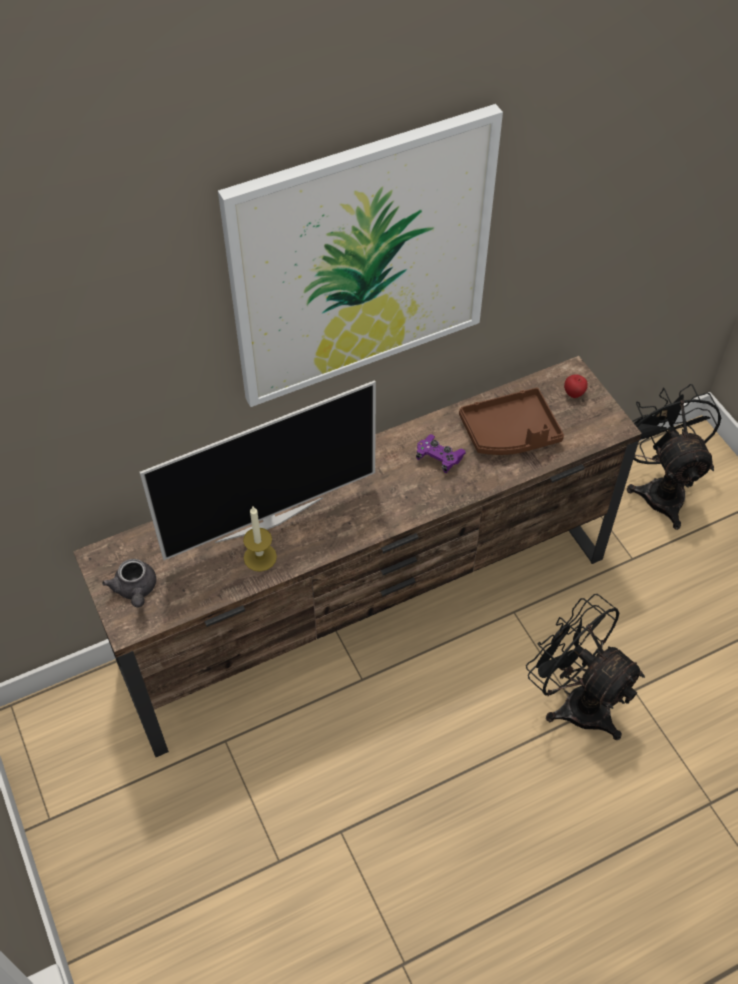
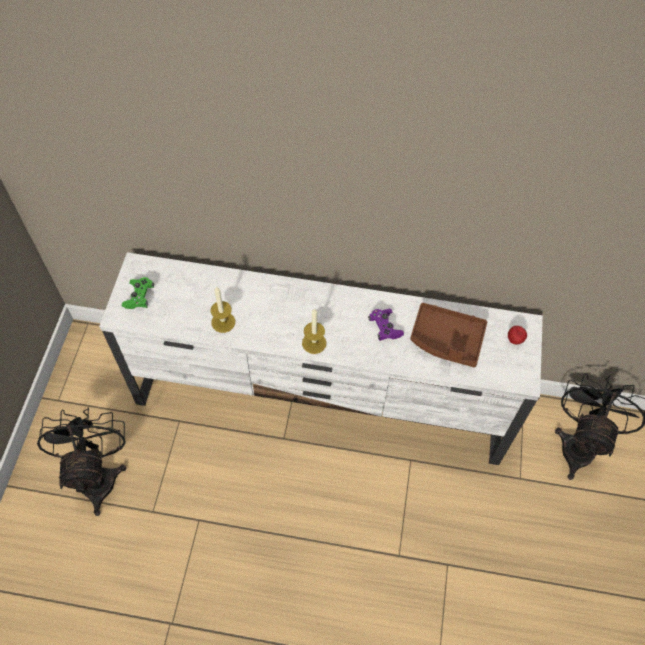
camera: 35 degrees right, 5 degrees up
brown tv stand [73,356,642,757] -> white tv stand [99,252,543,465]
grey teapot [102,559,156,608] -> green game controller [122,277,154,309]
television [140,380,376,560] -> none
picture [218,104,503,407] -> none
black fan [526,594,645,740] -> black fan moved to [37,408,127,516]
none -> candle [302,308,326,354]

